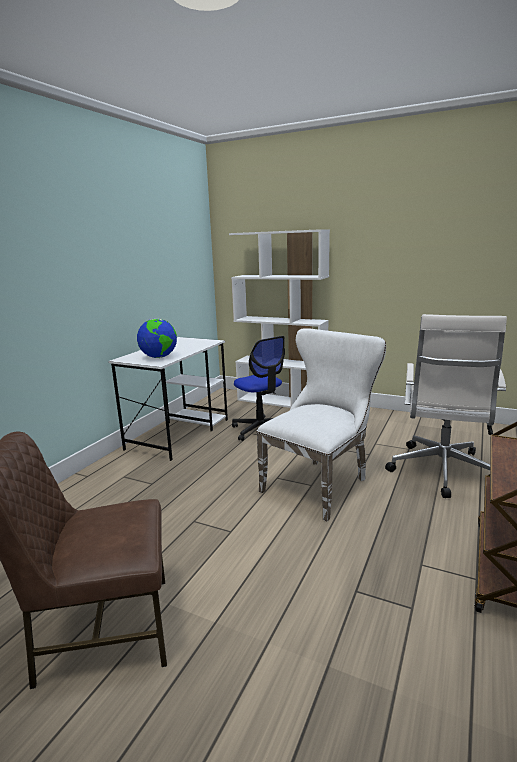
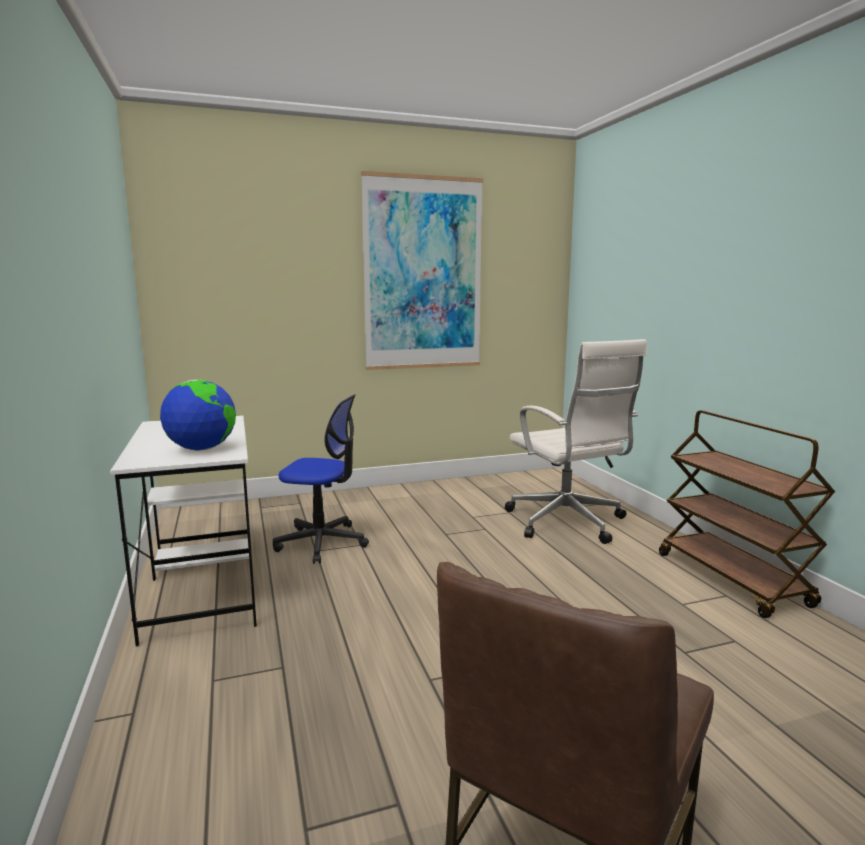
camera: 45 degrees left, 5 degrees down
white bookcase [229,229,330,408] -> none
white chair [256,328,386,521] -> none
none -> picture [361,171,483,370]

